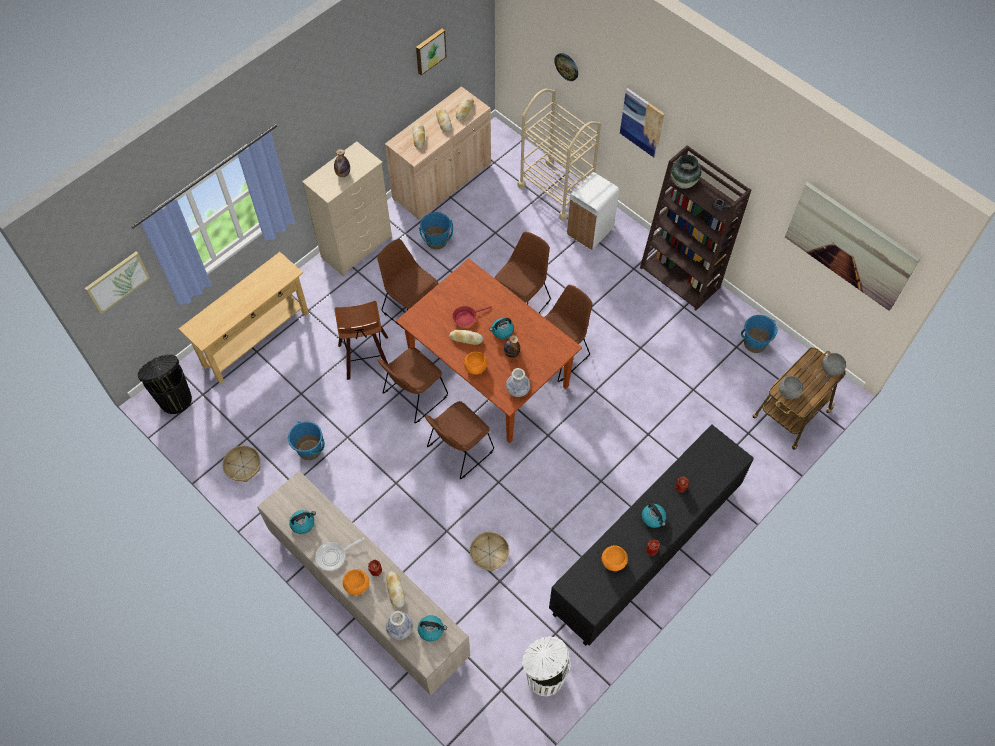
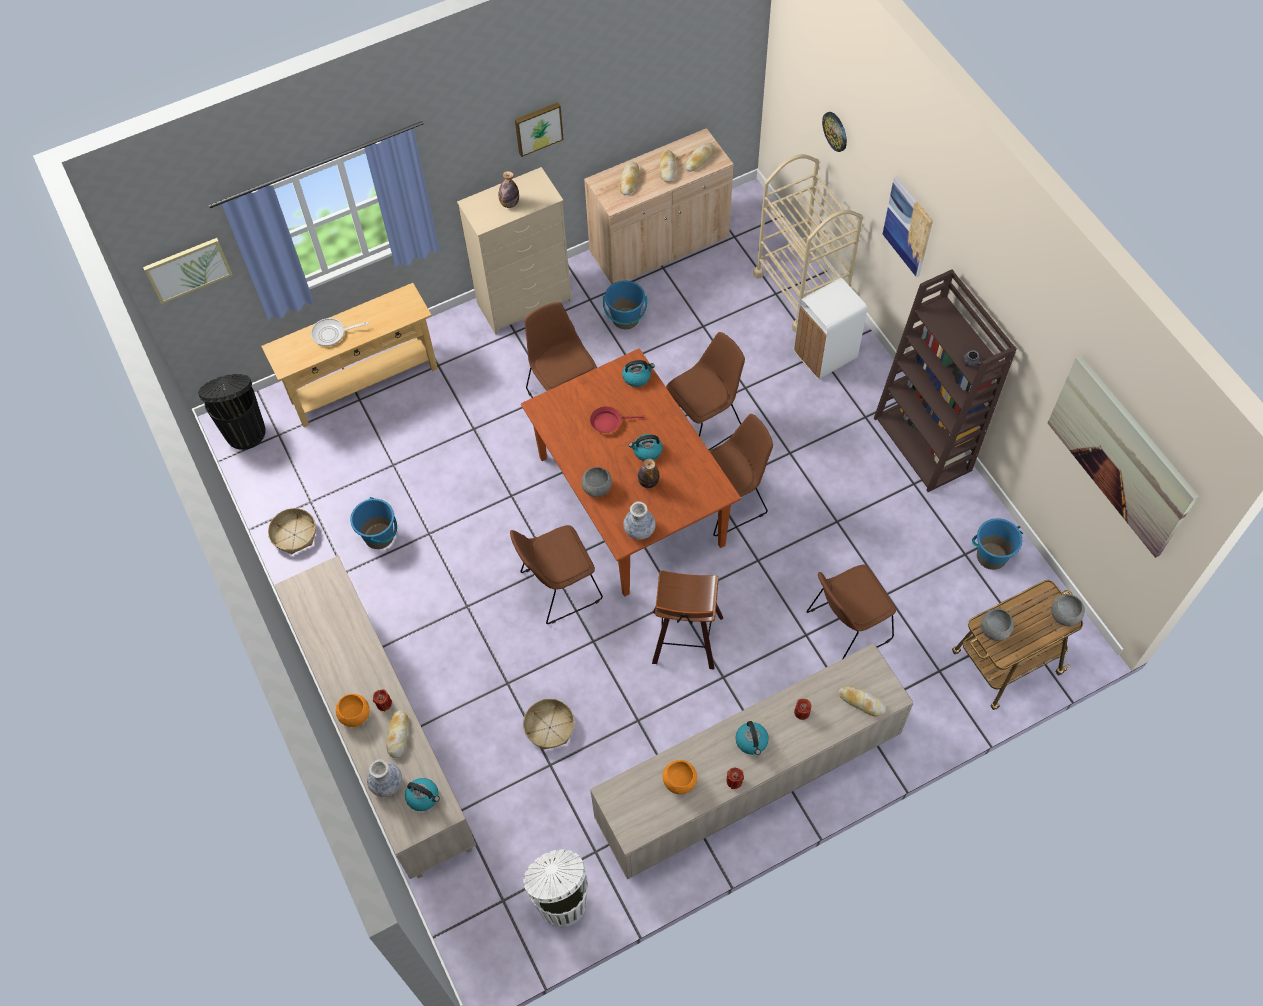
camera: 20 degrees right, 0 degrees up
kettle [289,510,316,534] -> kettle moved to [622,360,655,387]
frying pan [315,537,364,571] -> frying pan moved to [311,318,369,346]
stool [335,301,388,380] -> stool moved to [652,570,723,669]
brown chair [378,347,448,423] -> brown chair moved to [806,565,896,659]
picture [416,29,447,75] -> picture moved to [515,102,564,157]
bread [449,330,483,345] -> bread moved to [838,686,886,717]
orange bowl [464,352,487,375] -> grey bowl [581,467,612,497]
black cabinet [549,425,754,646] -> beige cabinet [590,643,913,880]
vase [671,155,701,189] -> none

